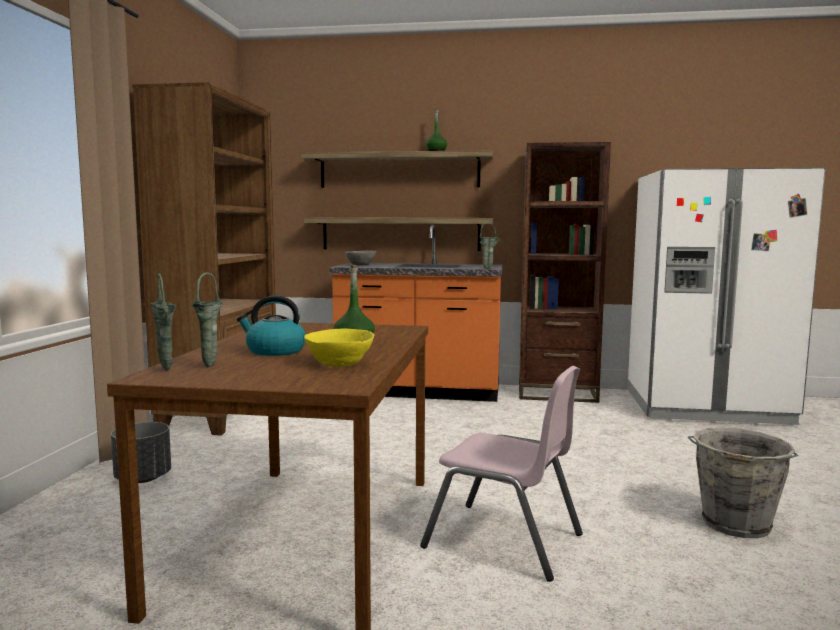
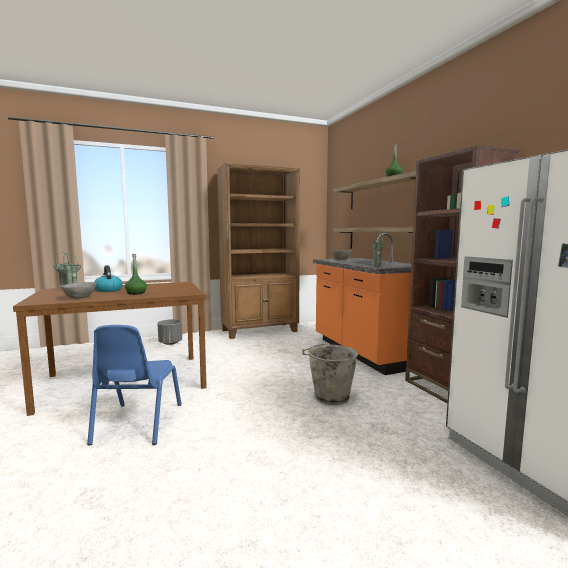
camera: 60 degrees right, 0 degrees up
yellow bowl [304,329,374,367] -> grey bowl [60,282,96,299]
pink chair [420,366,583,582] -> blue chair [87,325,182,445]
grey bucket [688,428,798,538] -> grey bucket moved to [302,344,358,405]

